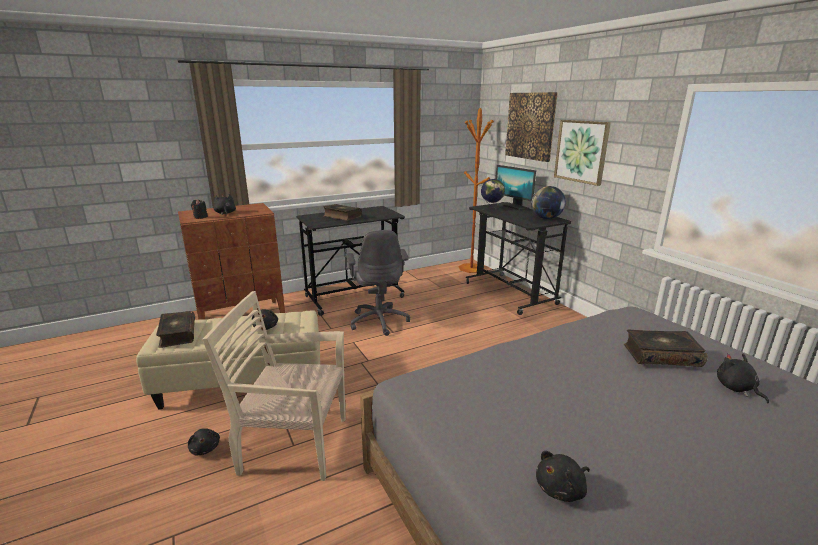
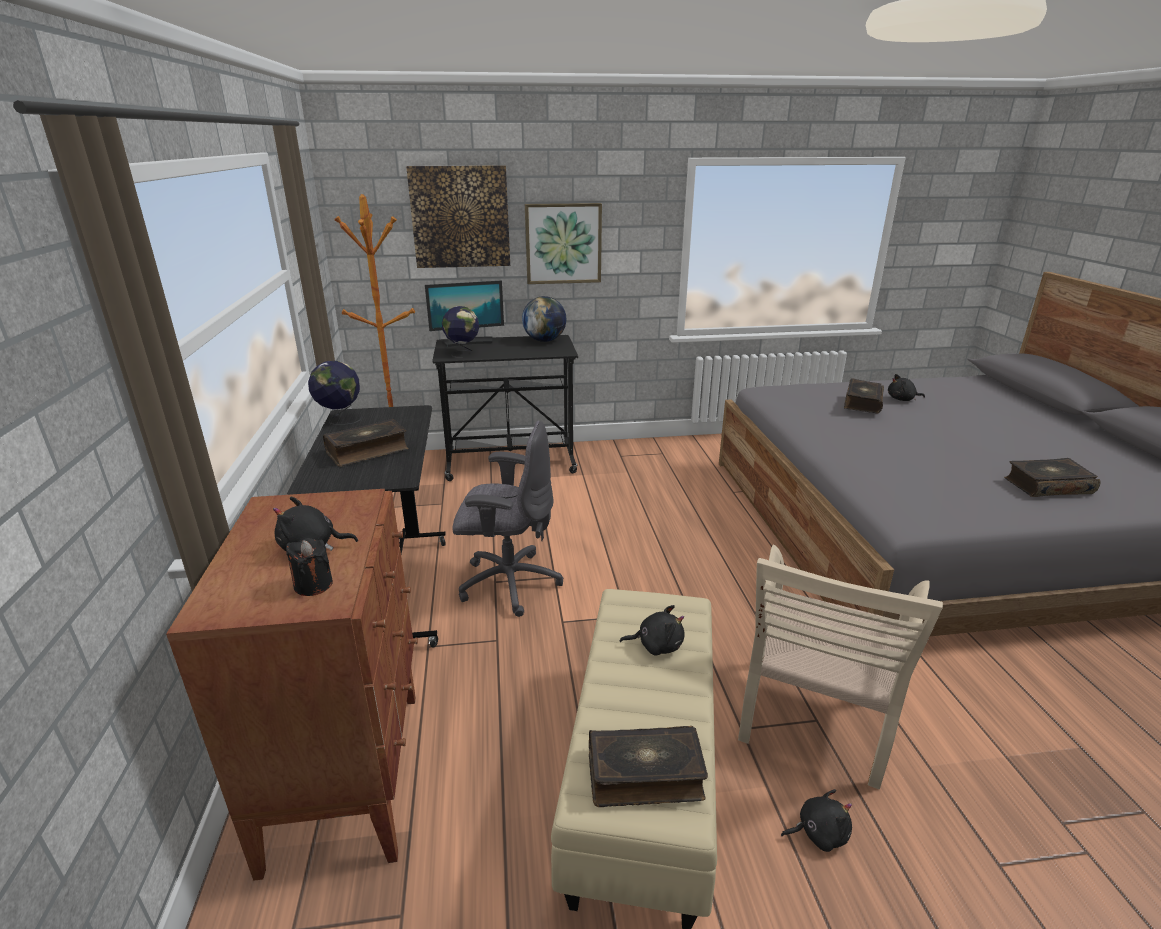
camera: 70 degrees left, 5 degrees up
black plush toy [536,451,590,502] -> book [1004,458,1101,497]
none -> globe [308,361,362,425]

